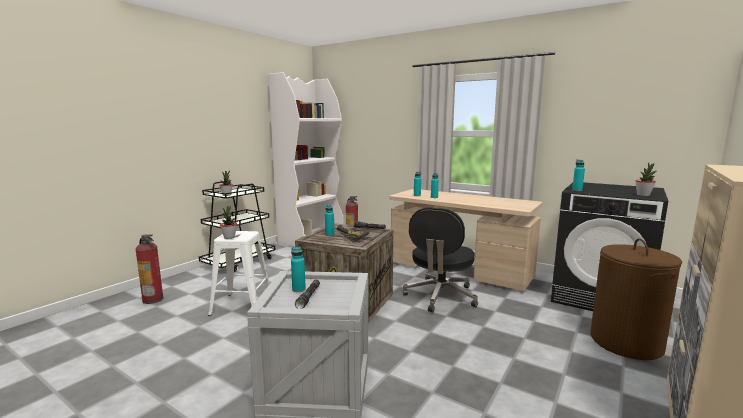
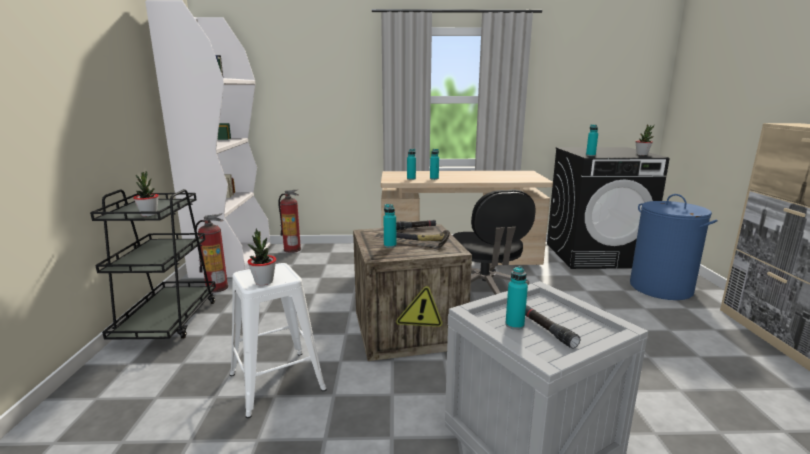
camera: 35 degrees left, 5 degrees up
fire extinguisher [135,234,164,304] -> fire extinguisher moved to [195,213,228,293]
brown laundry basket [590,238,682,360] -> blue laundry basket [630,194,717,300]

